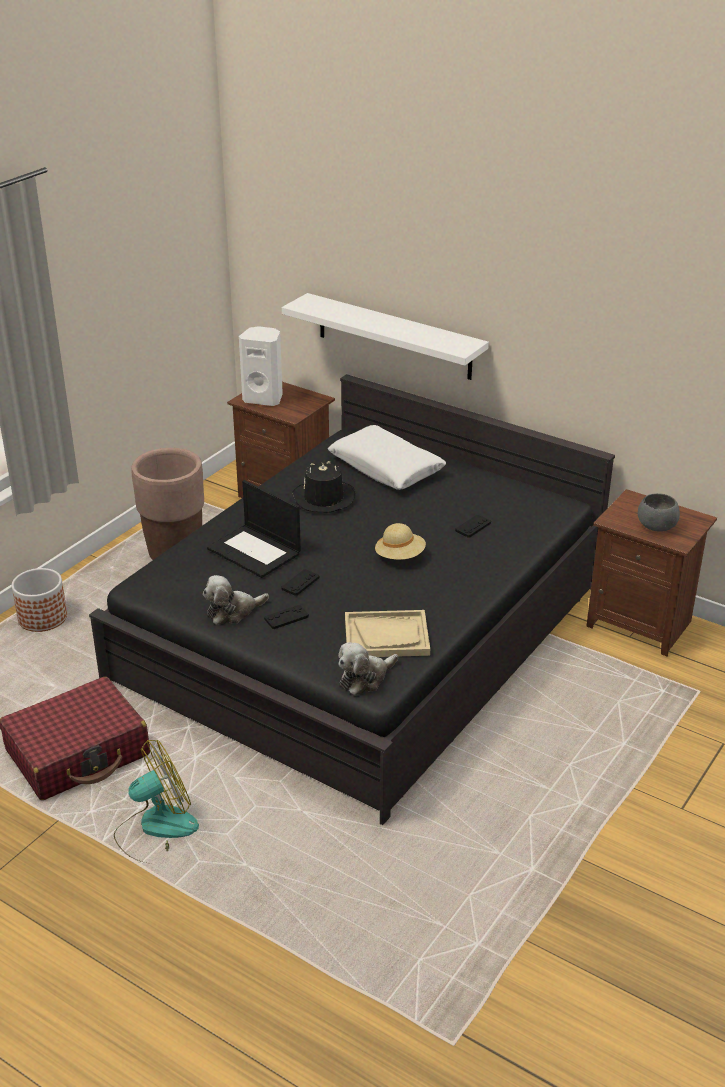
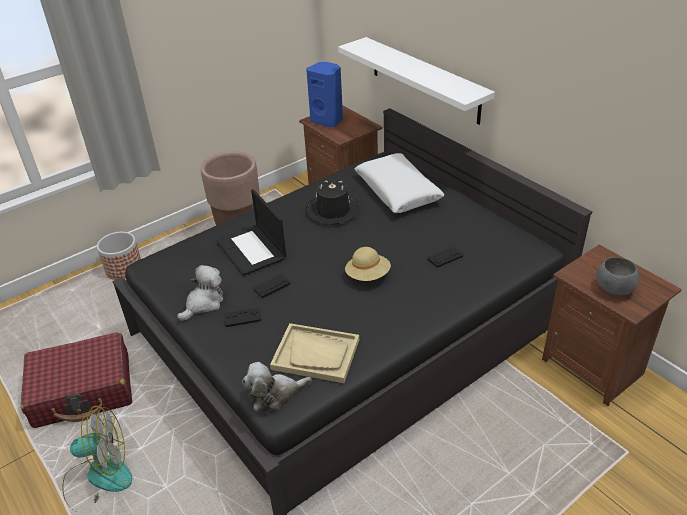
camera: 20 degrees right, 5 degrees up
plush toy [203,575,269,625] -> plush toy turned 135 degrees clockwise [177,265,223,321]
white speaker [239,326,283,406] -> blue speaker [306,62,343,128]

